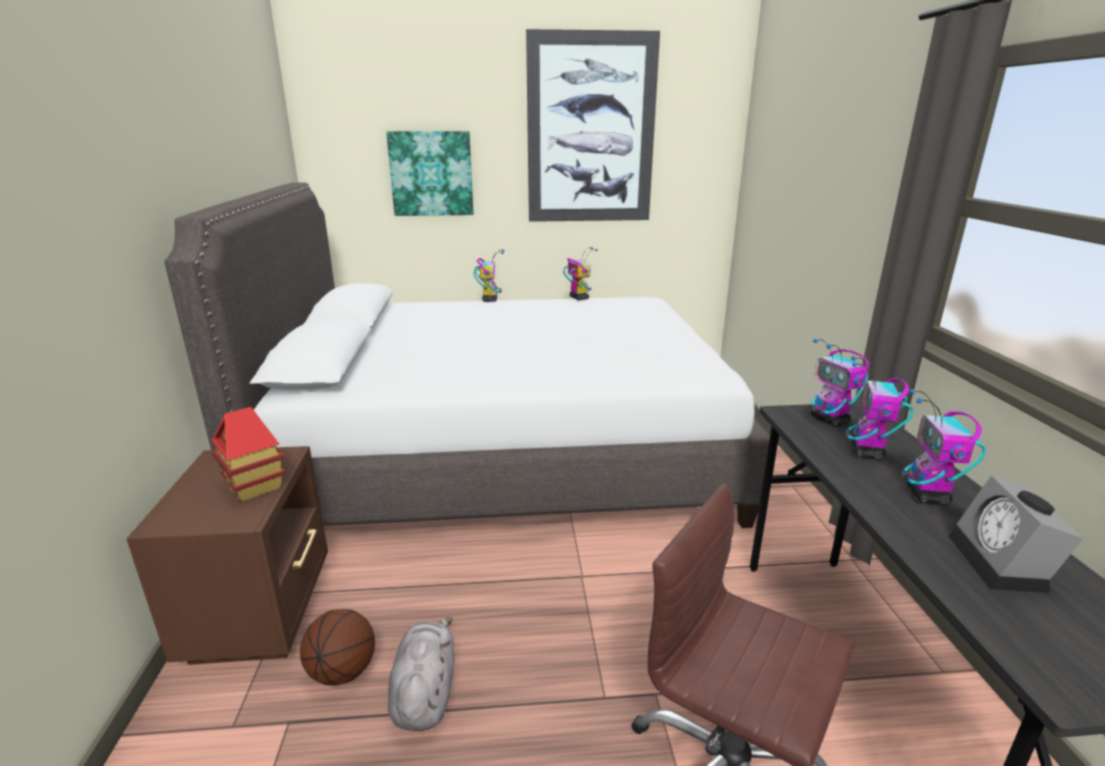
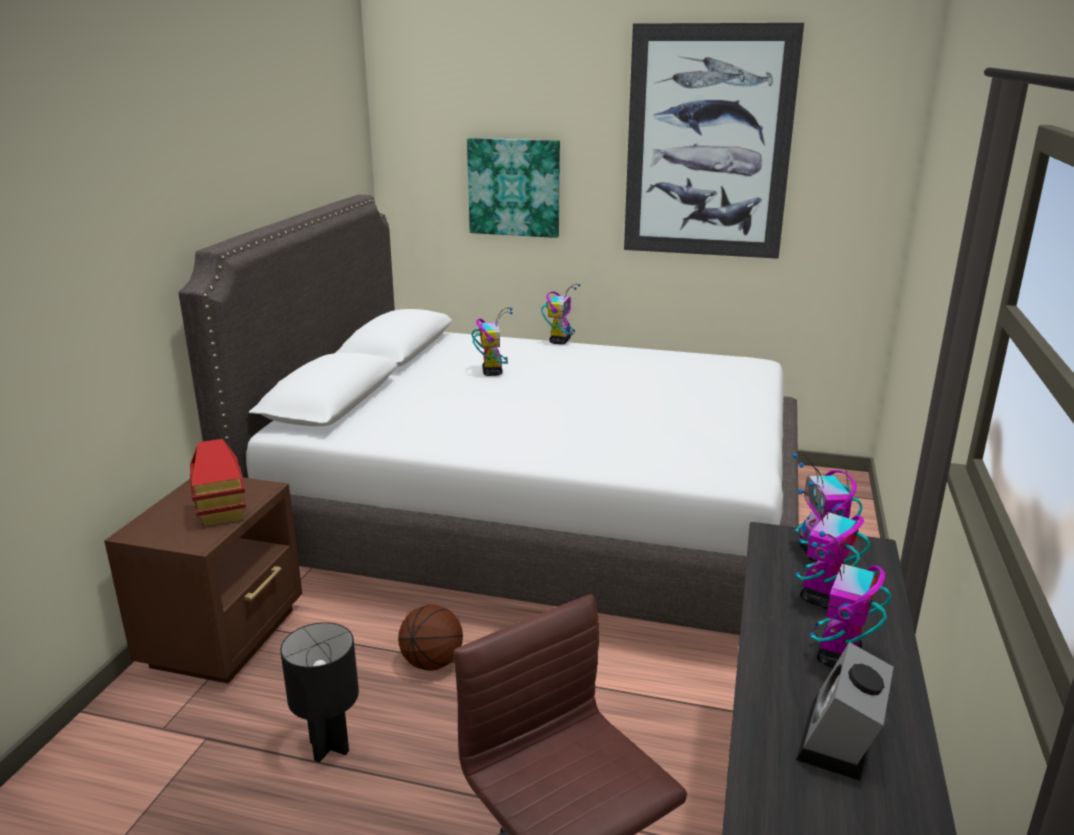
camera: 20 degrees right, 0 degrees up
basketball [300,609,375,686] -> basketball moved to [398,604,463,671]
grey plush toy [388,617,454,731] -> black table lamp [280,622,359,763]
toy robot [563,247,598,300] -> toy robot moved to [471,307,513,376]

